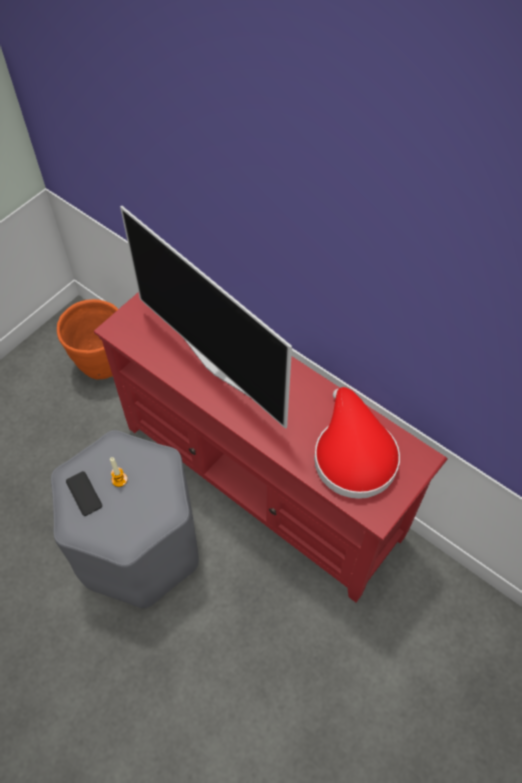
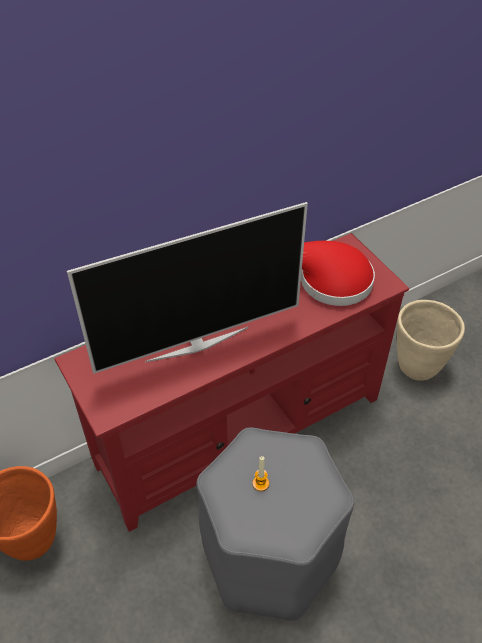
camera: 70 degrees left, 10 degrees down
phone [66,471,102,516] -> none
none -> beige planter [397,300,465,381]

